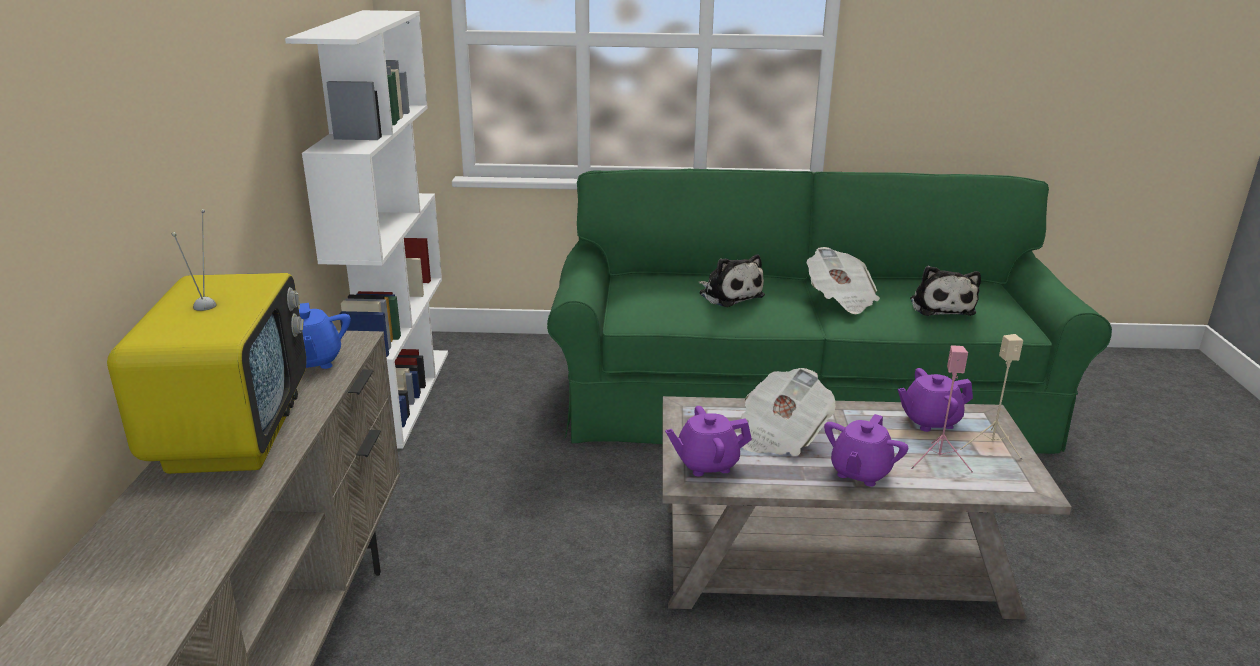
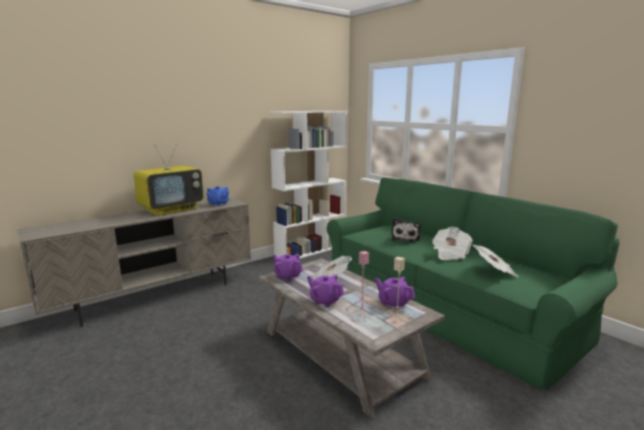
camera: 50 degrees right, 10 degrees down
purple teapot [824,414,908,487] -> purple teapot turned 45 degrees clockwise [307,274,344,307]
plush toy [910,266,981,316] -> newspaper [473,245,519,277]

